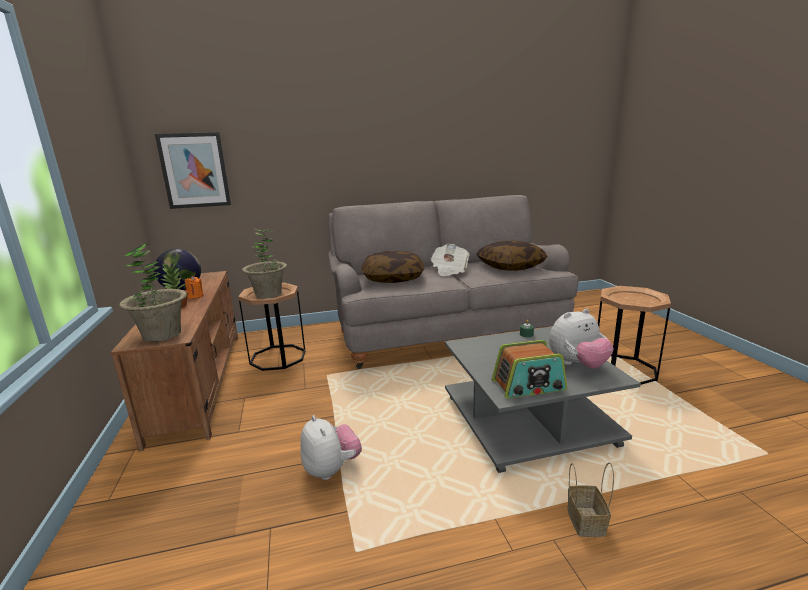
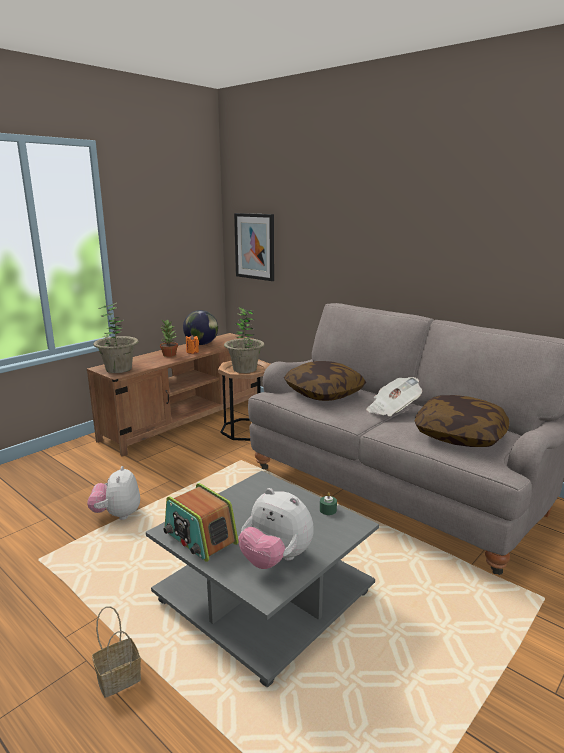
camera: 55 degrees right, 0 degrees up
plush toy [300,415,362,480] -> plush toy turned 150 degrees clockwise [87,466,140,520]
brown side table [598,286,671,385] -> none

